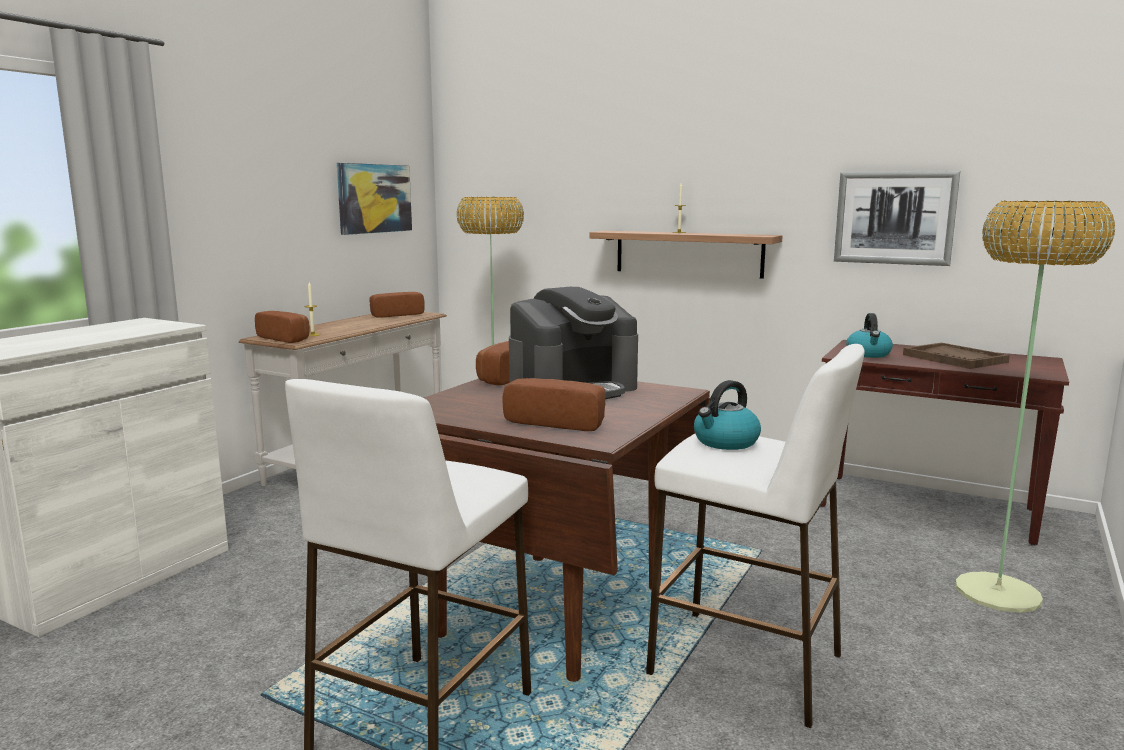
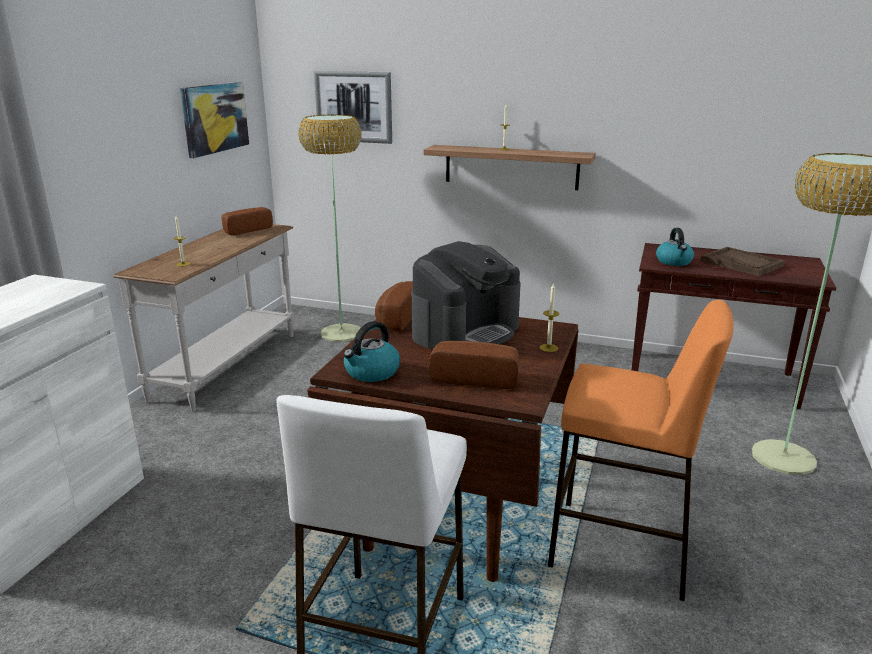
camera: 10 degrees left, 10 degrees up
bread [255,311,310,343] -> none
white stool [646,344,865,728] -> orange stool [548,300,733,601]
kettle [694,380,761,450] -> kettle moved to [343,321,400,382]
picture [834,171,960,266] -> picture moved to [314,71,392,144]
none -> candle [540,283,559,352]

